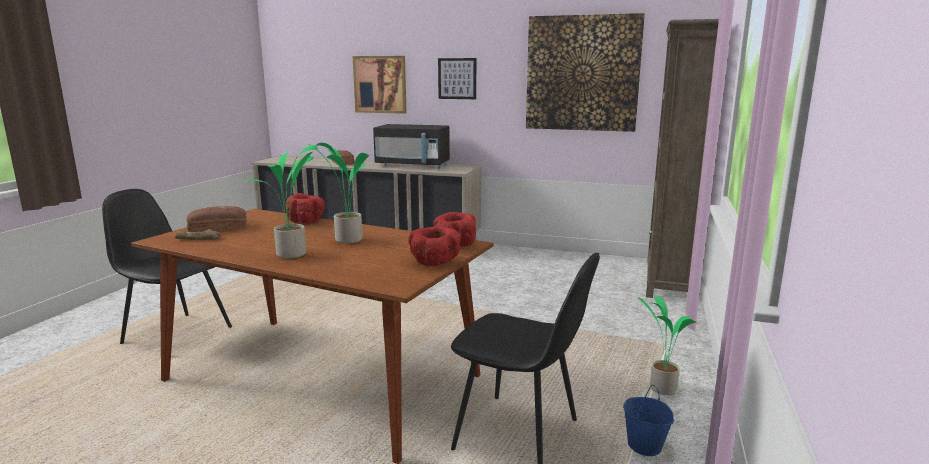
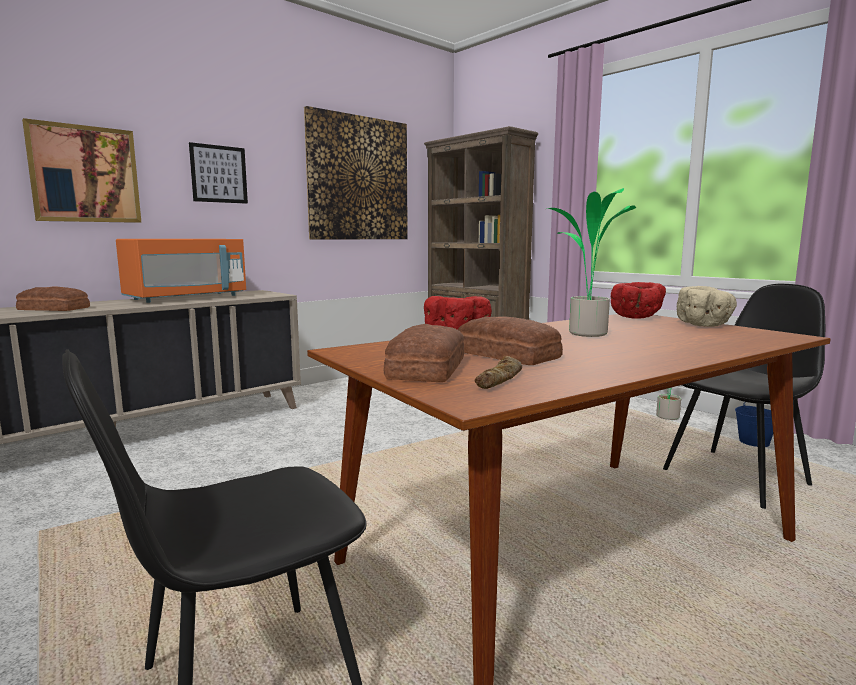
camera: 60 degrees left, 5 degrees down
potted plant [245,145,318,258] -> none
black microwave [373,124,450,168] -> orange microwave [116,239,246,303]
red bowl [408,226,461,266] -> beige bowl [677,286,737,327]
none -> bread [458,316,563,365]

